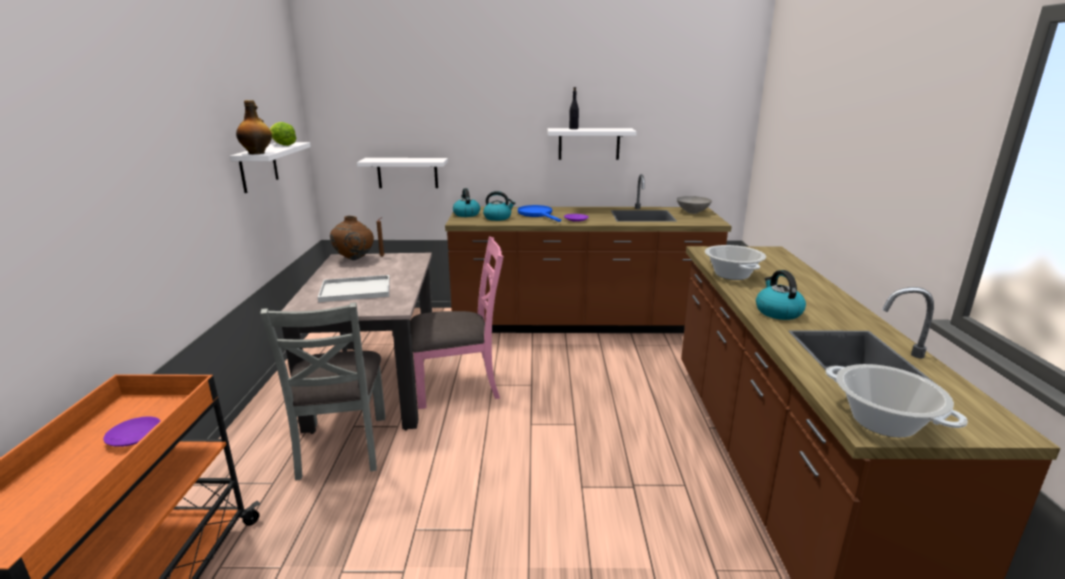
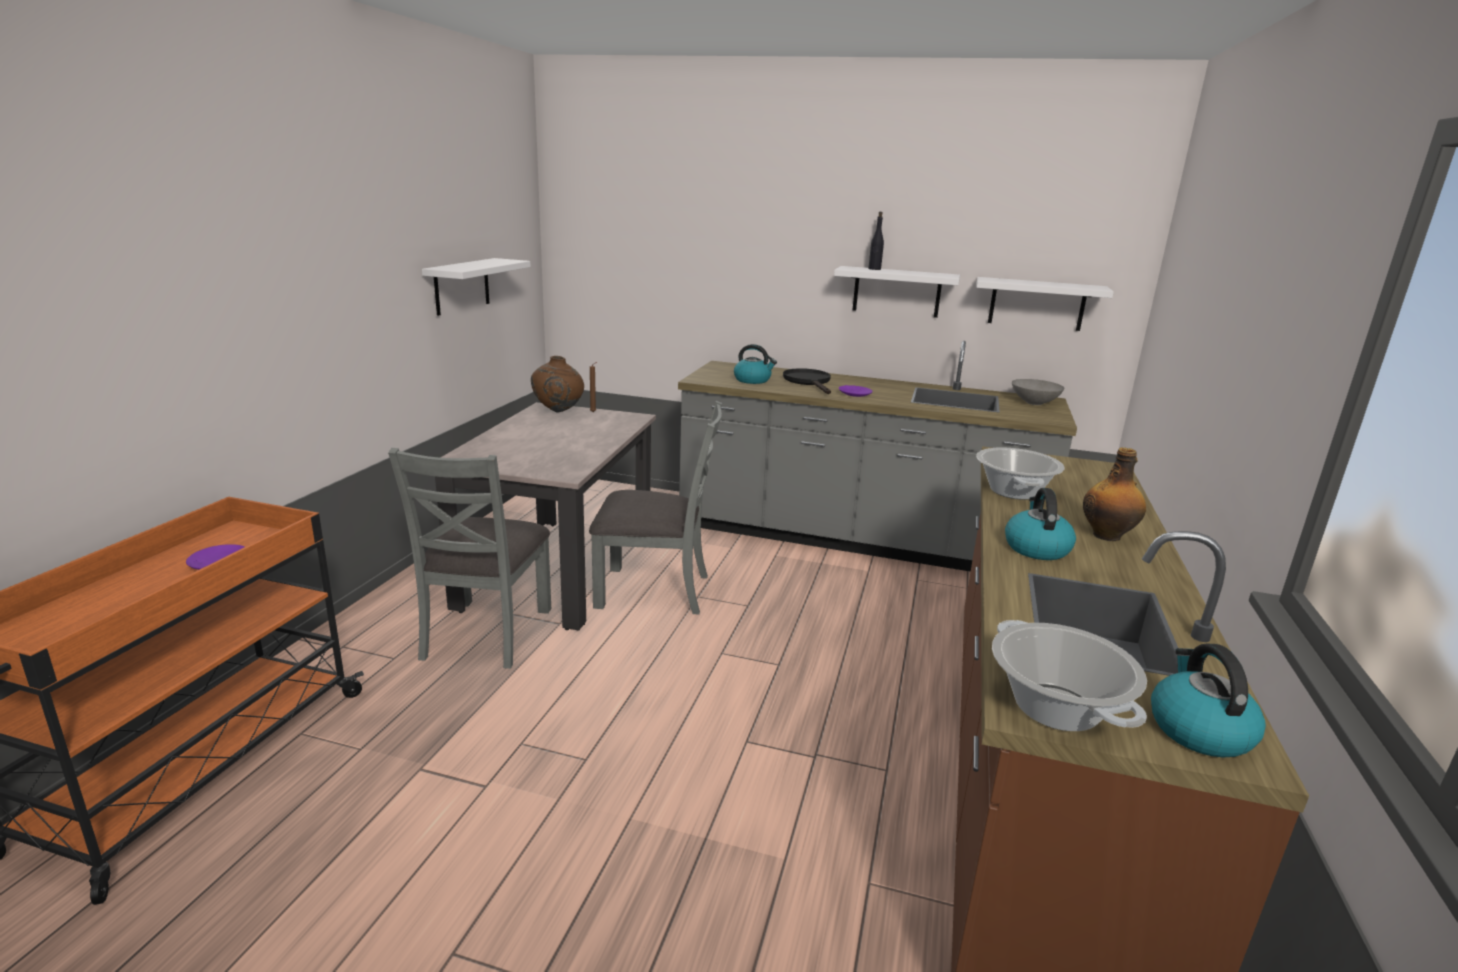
camera: 15 degrees right, 0 degrees up
bottle [236,100,272,154] -> bottle moved to [1083,447,1146,541]
lettuce [270,122,297,146] -> none
white tray [318,275,390,302] -> none
white shelf [357,158,448,188] -> white shelf moved to [977,277,1114,331]
pink chair [410,236,504,409] -> grey chair [589,401,722,615]
brown counter [445,174,732,333] -> grey counter [678,341,1077,572]
kettle [453,188,480,217] -> kettle moved to [1151,643,1266,757]
blue frying pan [518,205,561,222] -> black frying pan [783,368,831,394]

